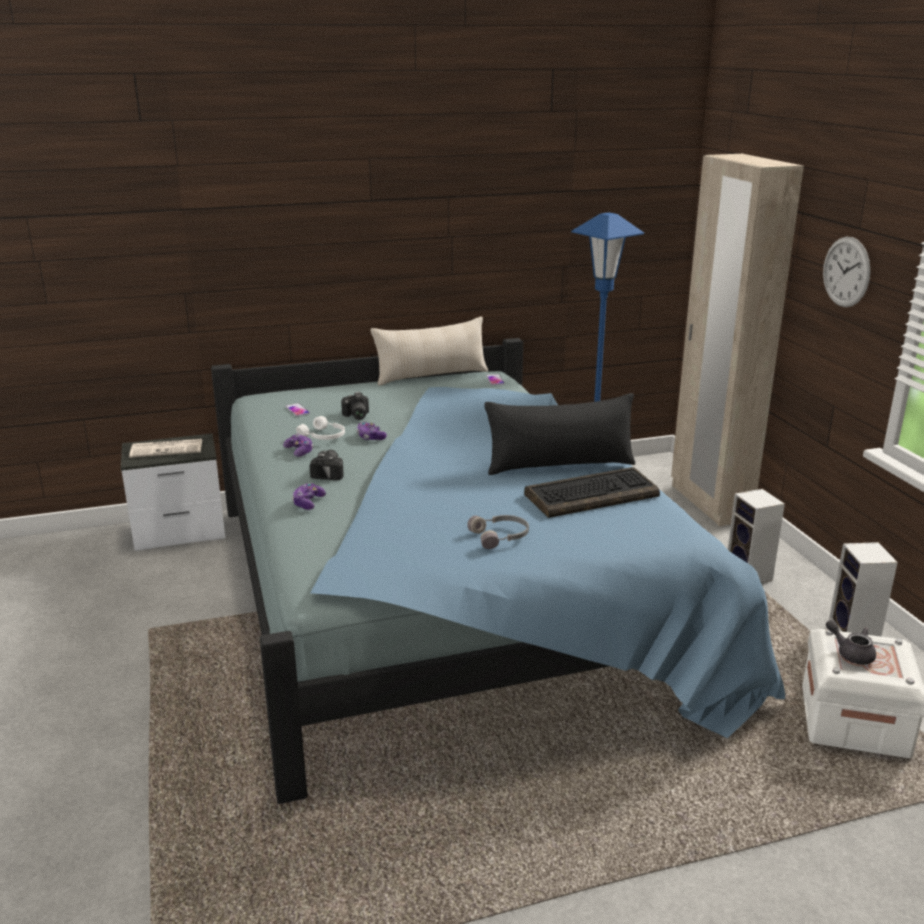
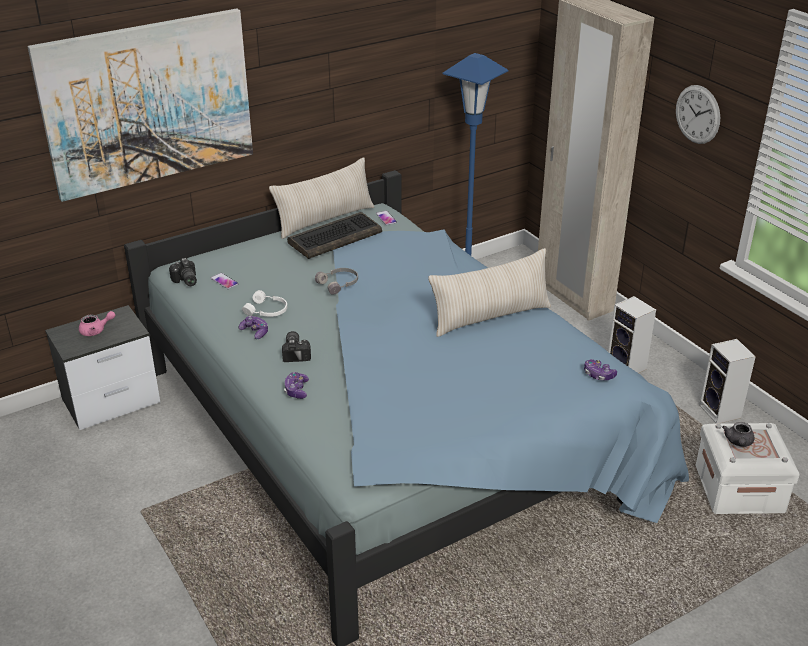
camera: 15 degrees left, 10 degrees up
newspaper [129,439,202,458] -> pink teapot [79,311,115,336]
camera [341,392,369,420] -> camera moved to [169,258,197,286]
game controller [357,422,387,440] -> game controller moved to [584,359,617,380]
grey headphones [467,515,529,549] -> grey headphones moved to [315,268,358,295]
black pillow [484,393,635,475] -> beige pillow [428,248,551,337]
keyboard [524,467,660,518] -> keyboard moved to [287,212,382,259]
grey teapot [826,620,876,665] -> grey teapot turned 105 degrees counterclockwise [722,422,754,447]
none -> picture [27,9,253,202]

